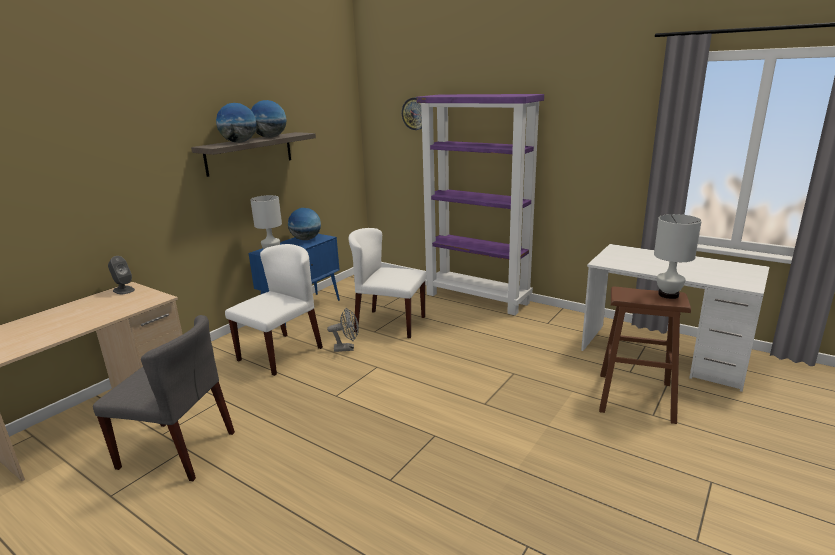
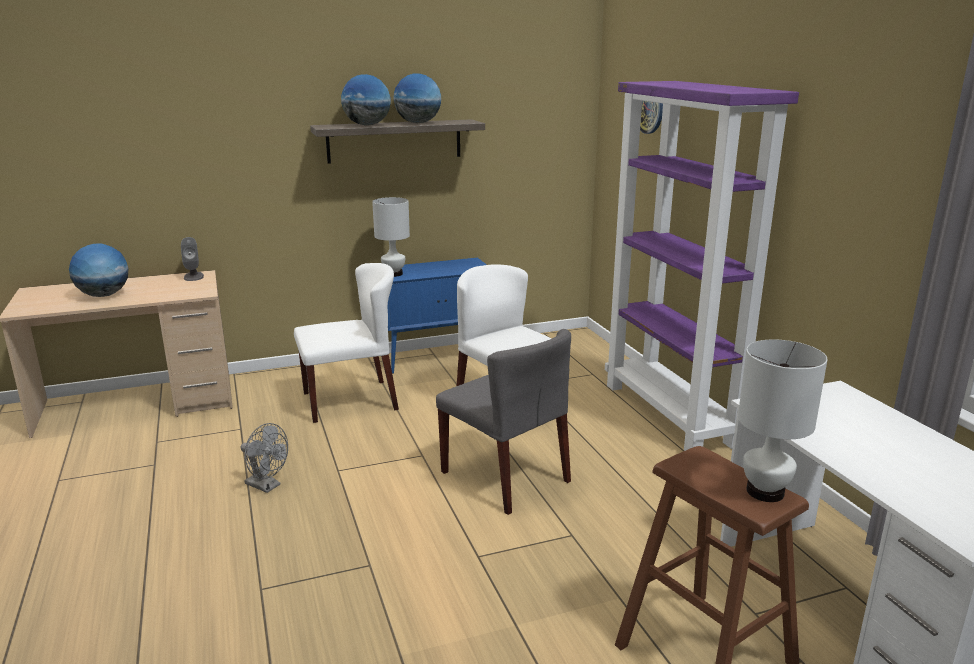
camera: 35 degrees right, 0 degrees up
grey chair [93,315,235,481] -> grey chair moved to [436,329,571,515]
globe [288,208,321,240] -> globe moved to [69,243,128,297]
grey fan [327,308,359,352] -> grey fan moved to [241,423,288,493]

